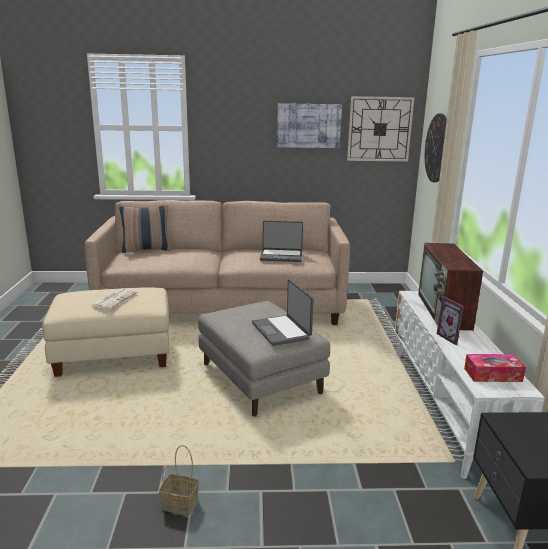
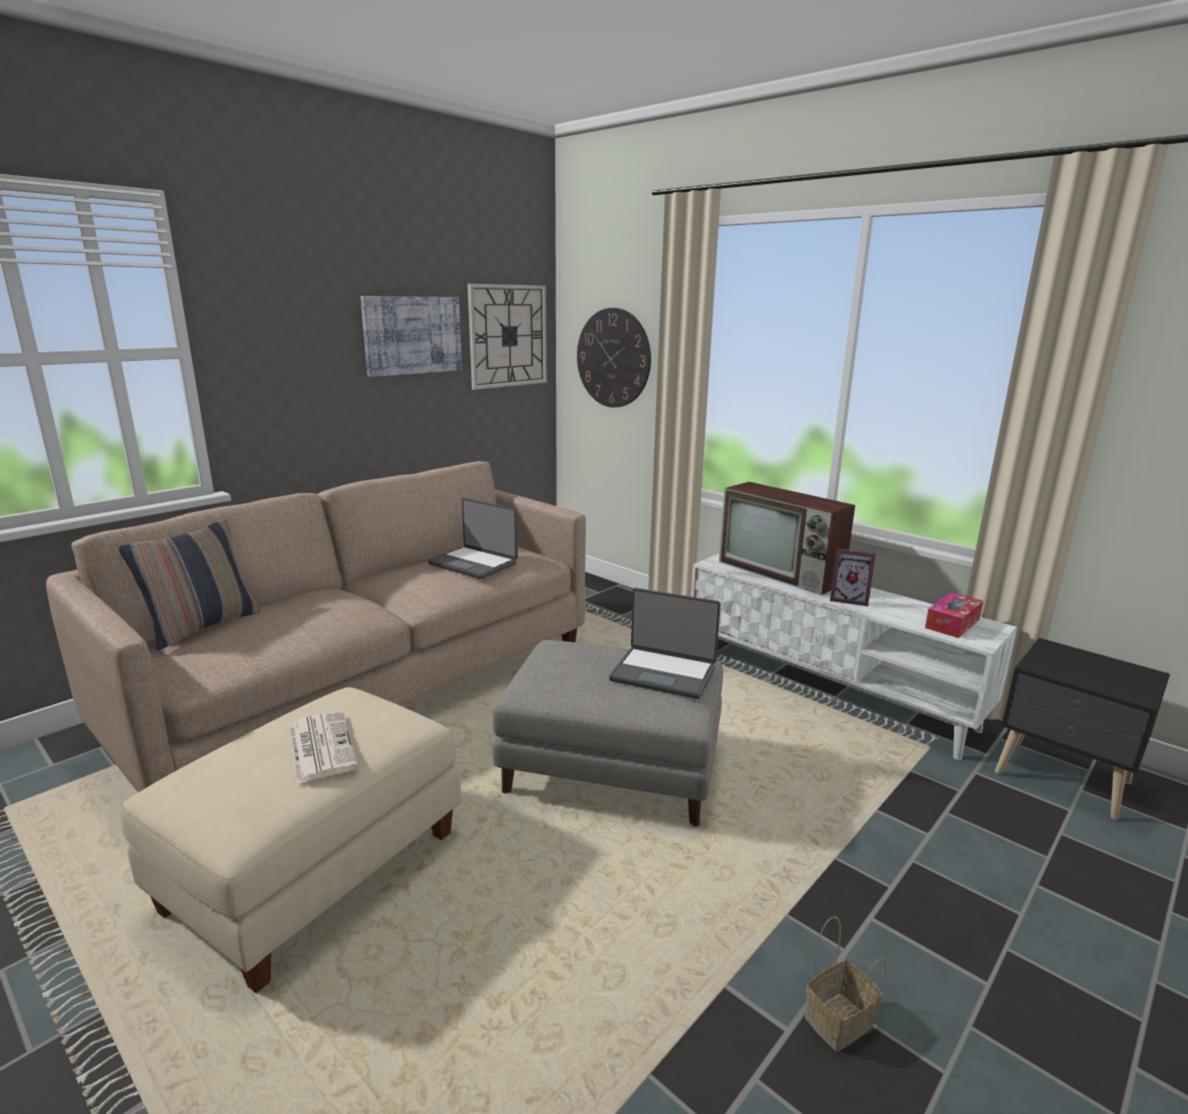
camera: 45 degrees left, 0 degrees up
laptop [260,220,303,262] -> laptop turned 75 degrees clockwise [428,498,518,579]

